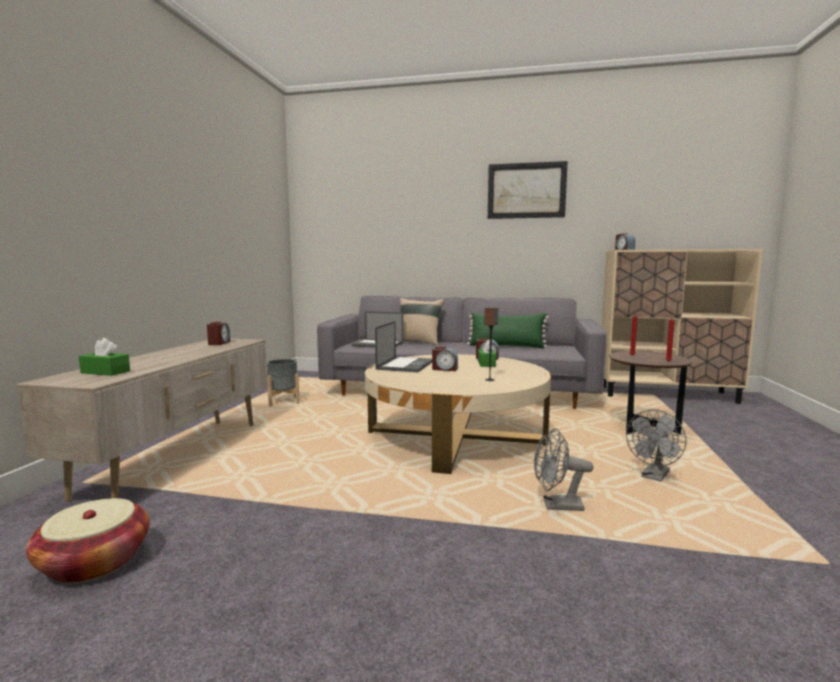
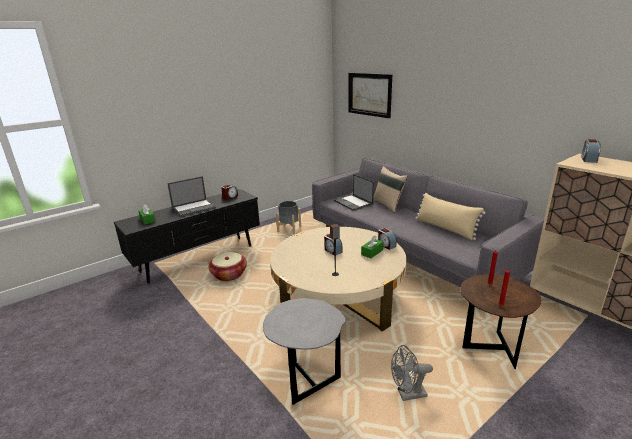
camera: 40 degrees right, 15 degrees up
beige tv stand [16,339,267,502] -> black tv stand [114,189,260,284]
basket [26,498,150,583] -> basket moved to [208,252,247,281]
laptop [375,321,432,372] -> laptop moved to [167,176,216,217]
green pillow [467,313,549,349] -> beige pillow [415,193,485,240]
picture [488,161,568,219] -> picture moved to [348,73,392,118]
grey fan [534,428,593,511] -> grey side table [263,298,346,405]

